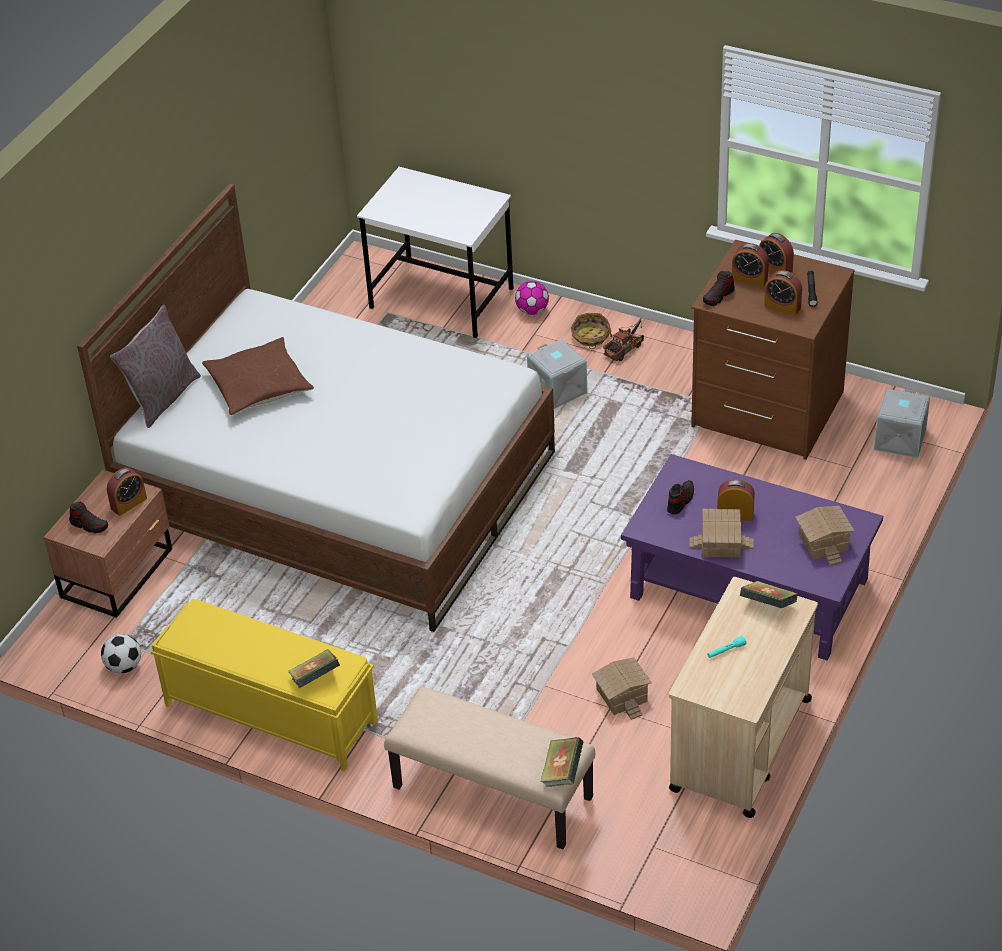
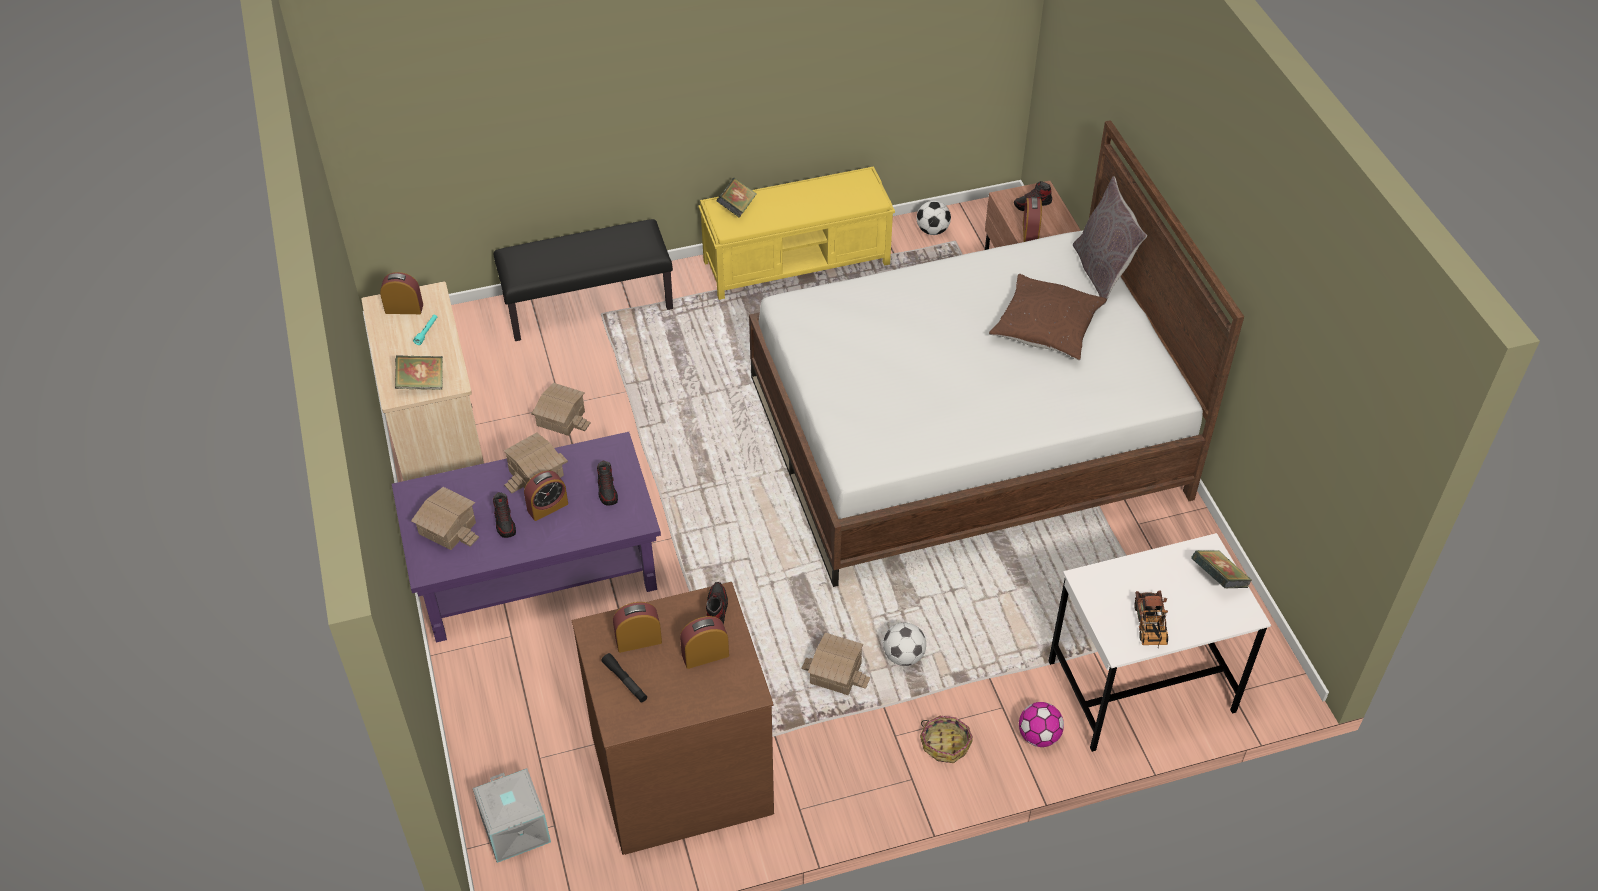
camera: 135 degrees right, 5 degrees up
beige bench [384,686,595,849] -> black bench [494,219,673,341]
grey storage box [527,339,587,409] -> football [883,623,926,666]
book [541,737,583,787] -> book moved to [1191,550,1252,588]
toy truck [603,320,644,361] -> toy truck moved to [1134,591,1168,649]
alarm clock [759,233,794,274] -> alarm clock moved to [380,272,423,314]
none -> shoe [493,492,516,538]
none -> toy house [801,633,870,695]

